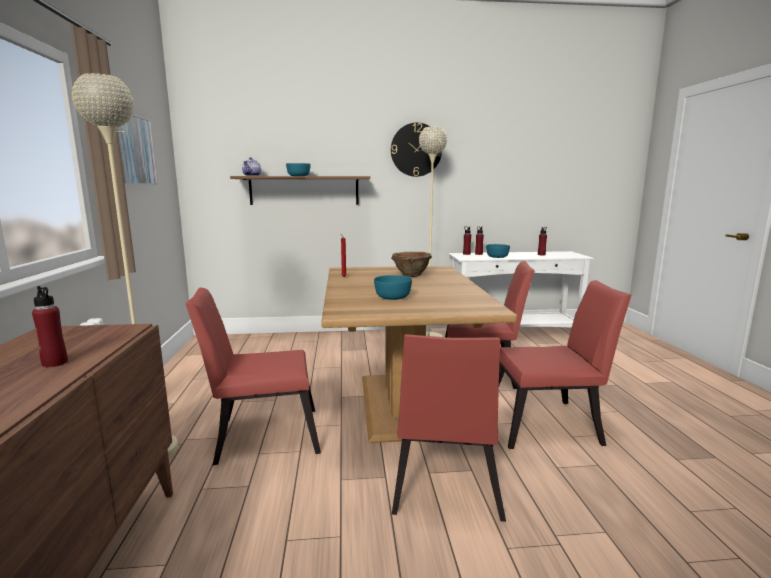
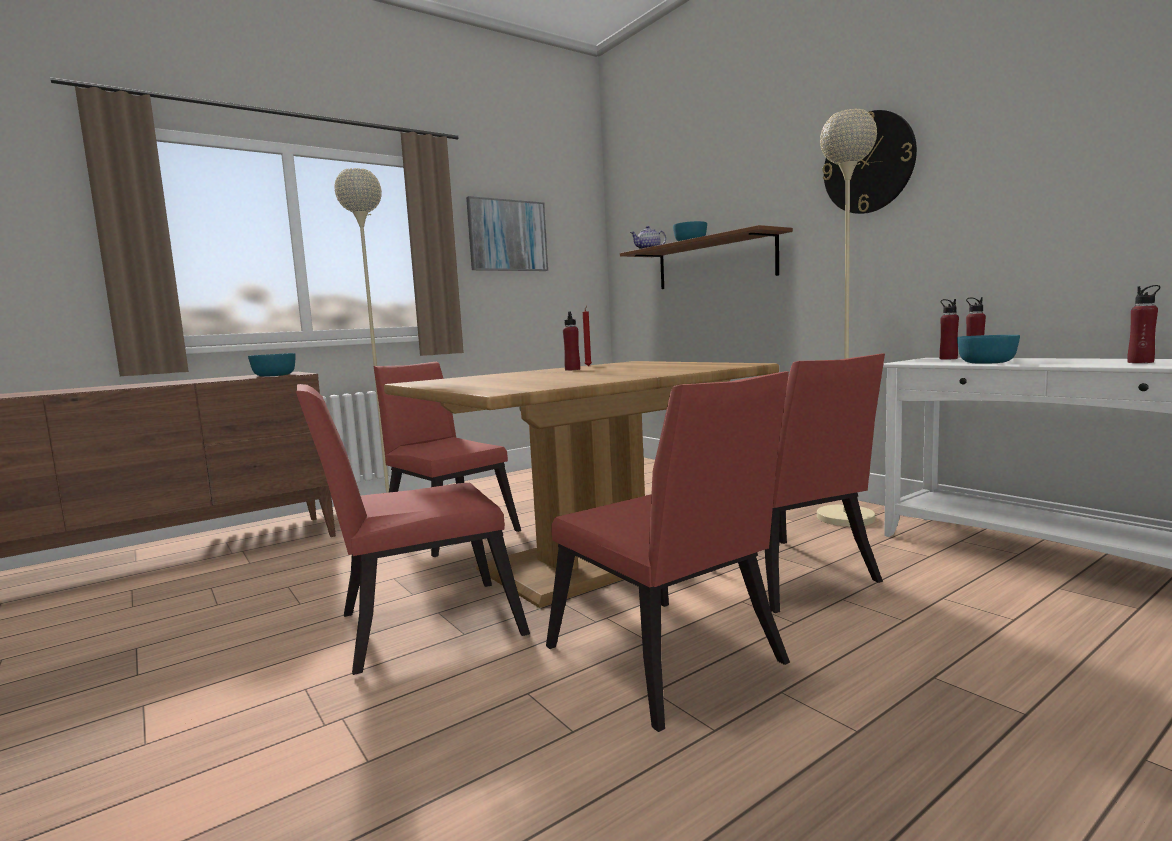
camera: 60 degrees right, 5 degrees down
red bottle [32,286,68,368] -> red bottle moved to [563,311,580,370]
turquoise bowl [374,275,412,300] -> turquoise bowl moved to [248,353,296,377]
brown bowl [391,252,432,277] -> none

